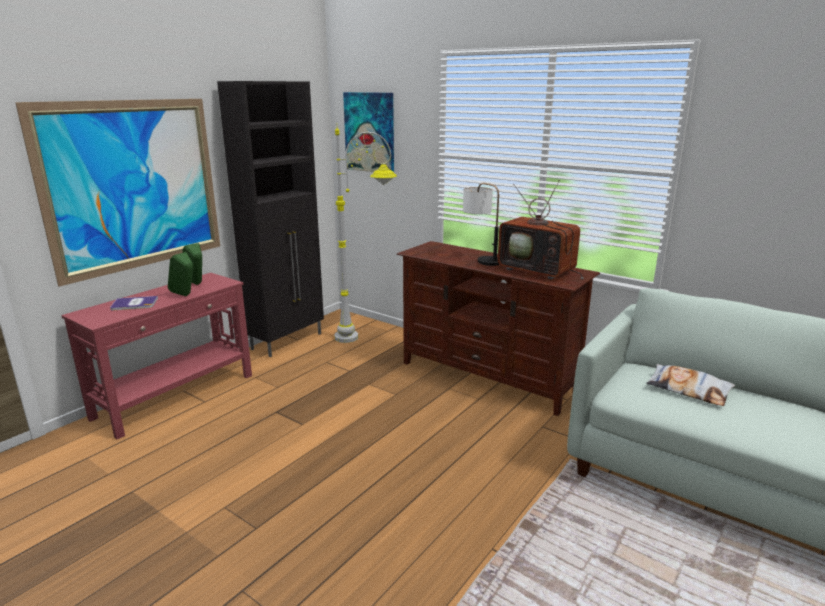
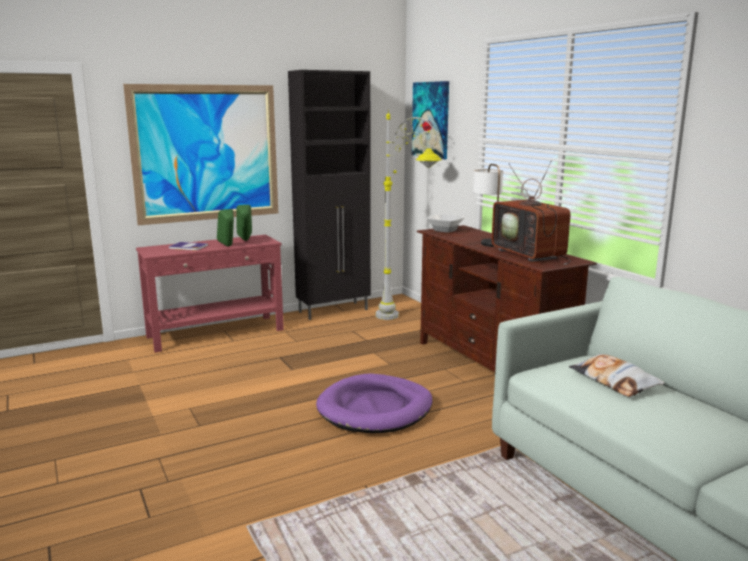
camera: 25 degrees right, 5 degrees down
none -> purple dog bed [316,374,433,433]
none -> bowl [426,214,465,233]

